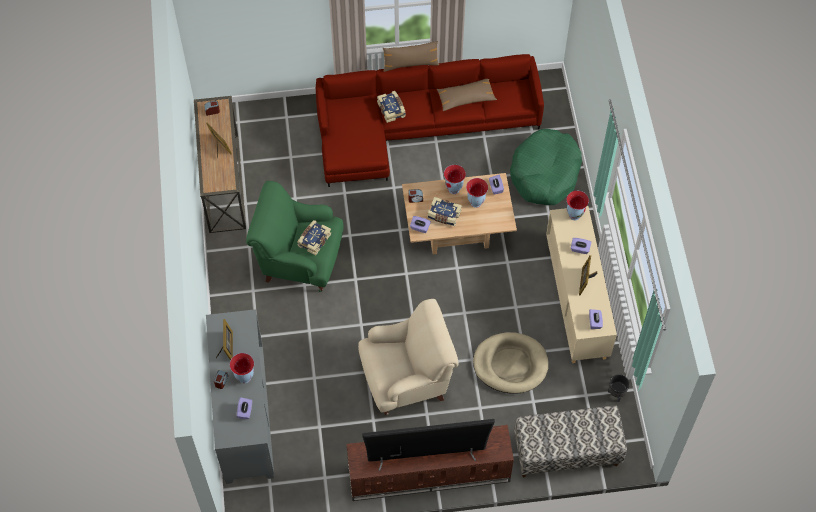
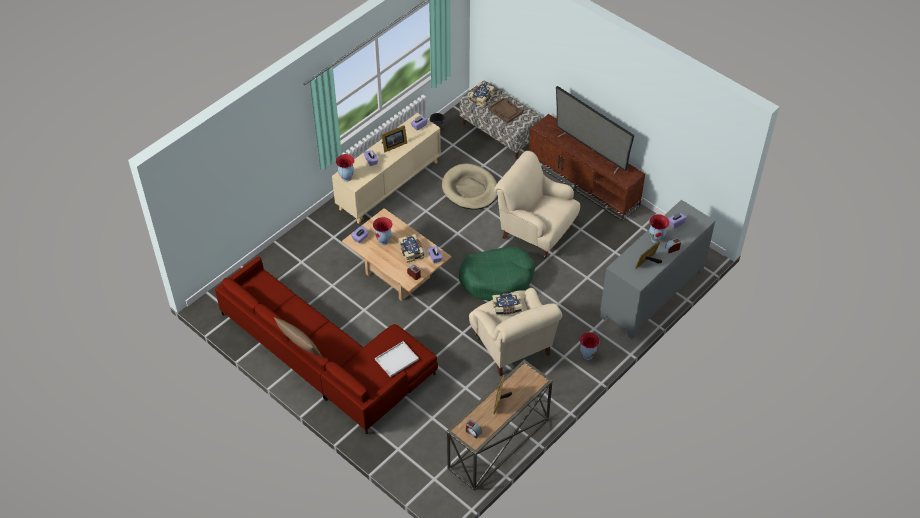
camera: 130 degrees left, 10 degrees down
green armchair [246,181,344,292] -> beige armchair [469,288,562,376]
book [377,91,406,123] -> book moved to [469,82,494,107]
brown pillow [437,79,497,111] -> none
vase [444,165,466,194] -> vase moved to [580,332,600,360]
green dog bed [510,129,582,205] -> green dog bed moved to [459,247,535,301]
none -> white tray [375,341,419,377]
none -> brown tray [488,97,523,124]

